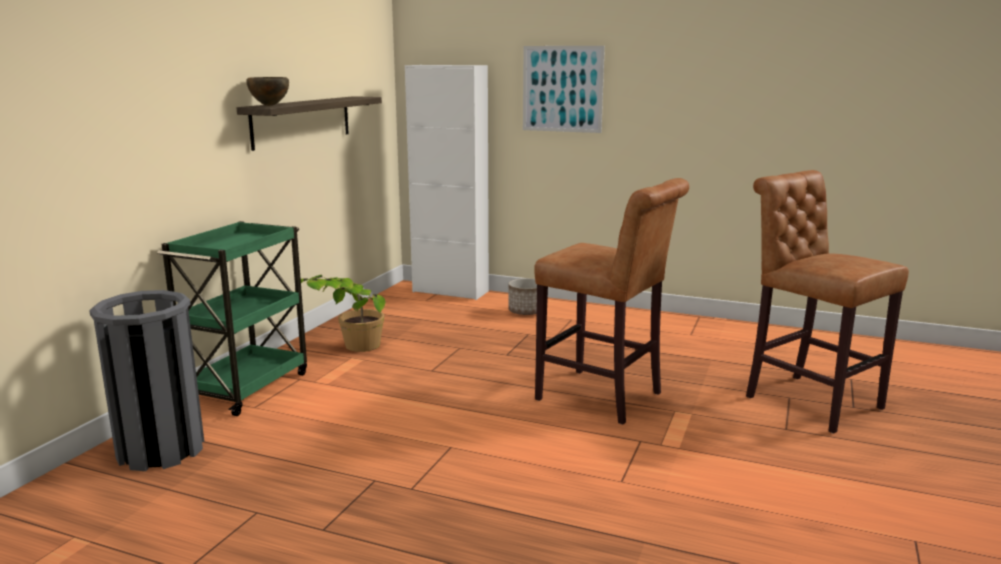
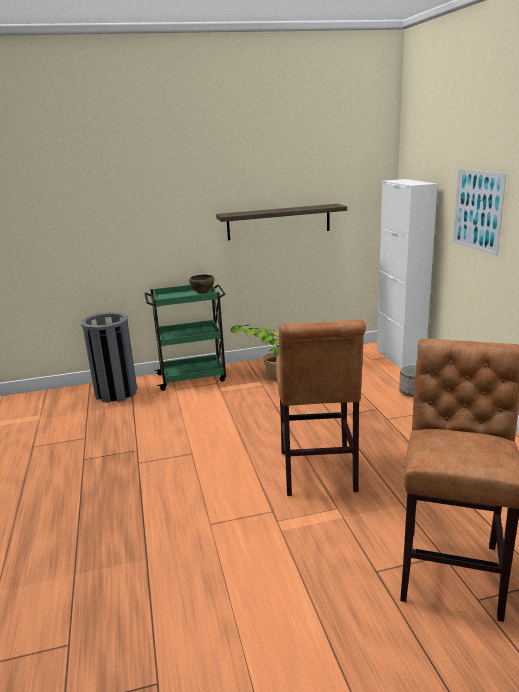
camera: 55 degrees right, 5 degrees up
brown bowl [246,77,289,106] -> brown bowl moved to [189,275,214,294]

